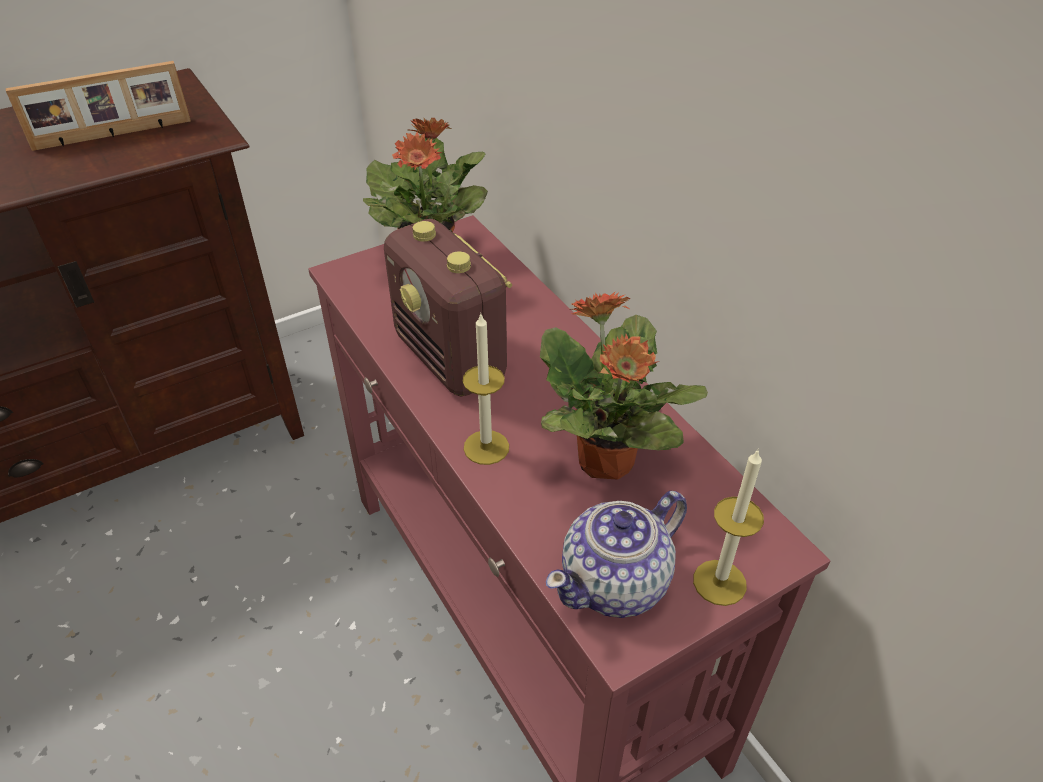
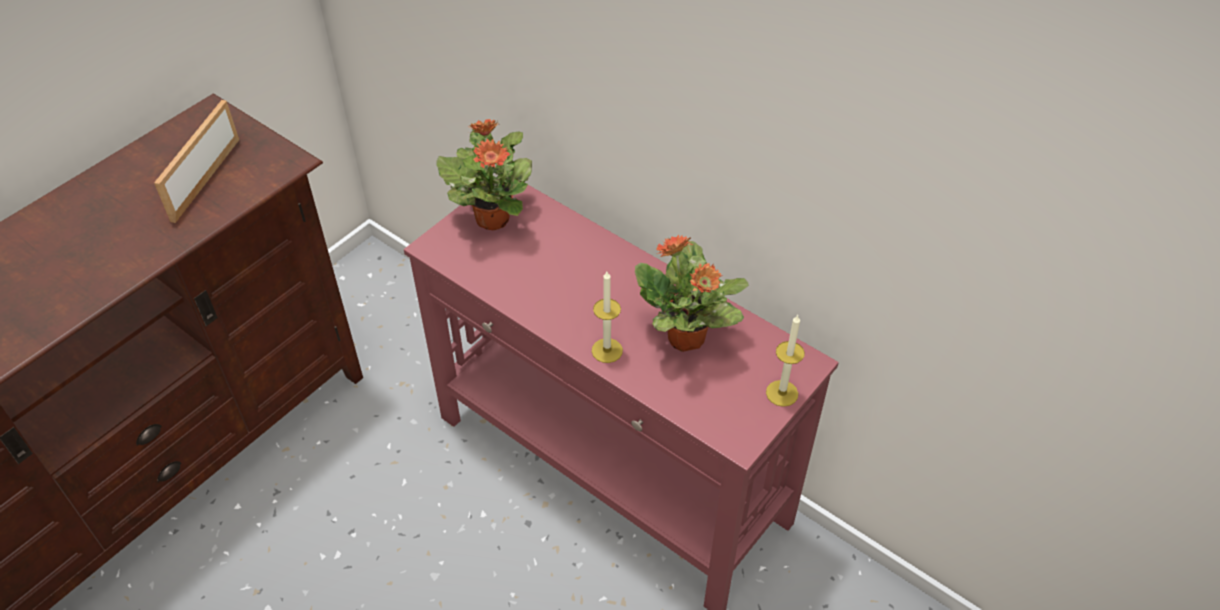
camera: 20 degrees left, 5 degrees up
picture frame [6,61,191,151] -> picture frame turned 150 degrees clockwise [154,100,239,223]
radio [384,219,512,397] -> none
teapot [546,491,687,618] -> none

